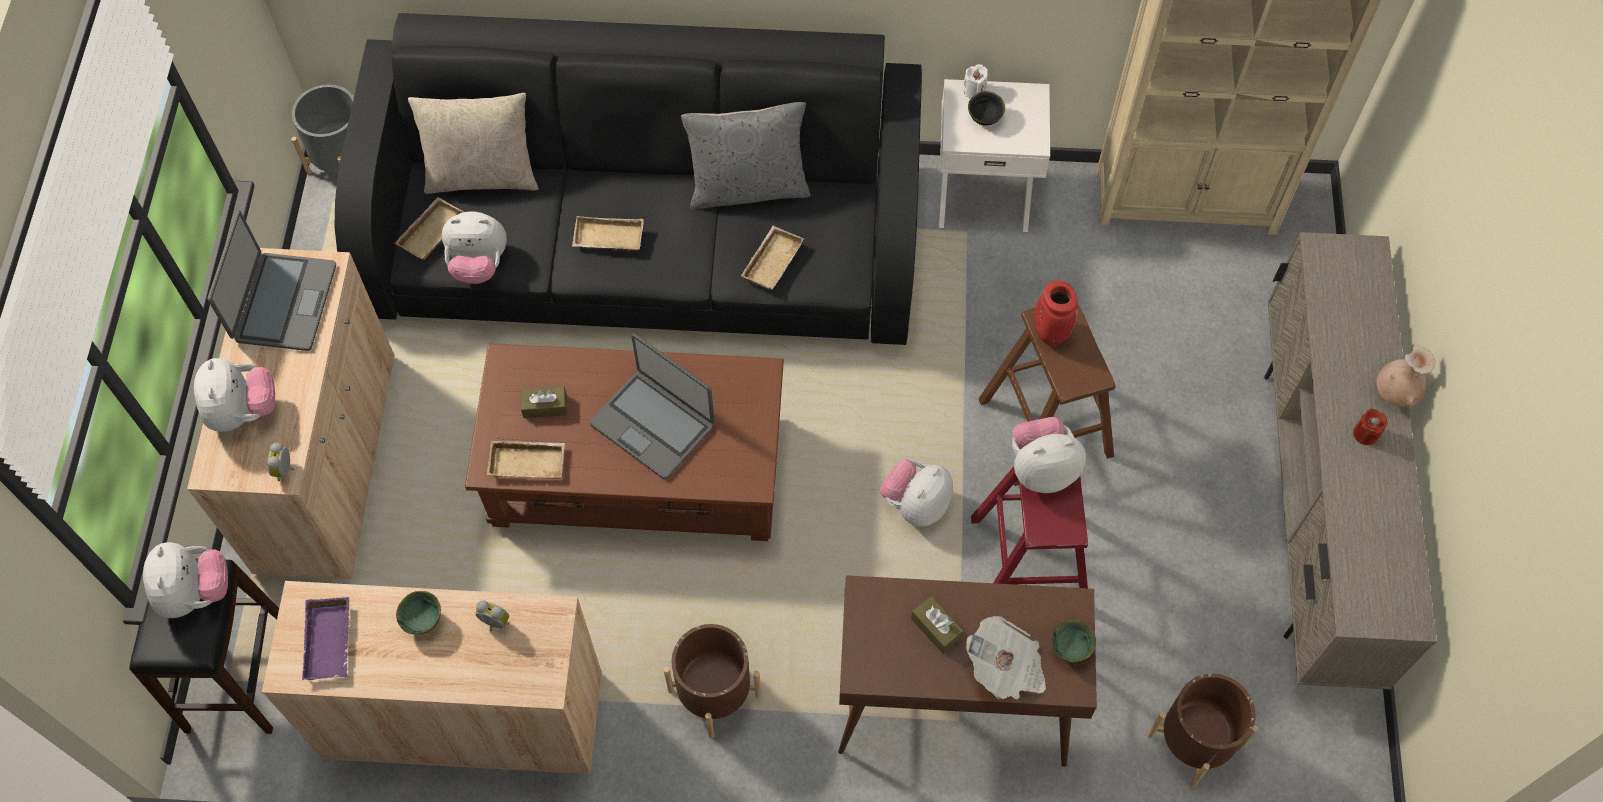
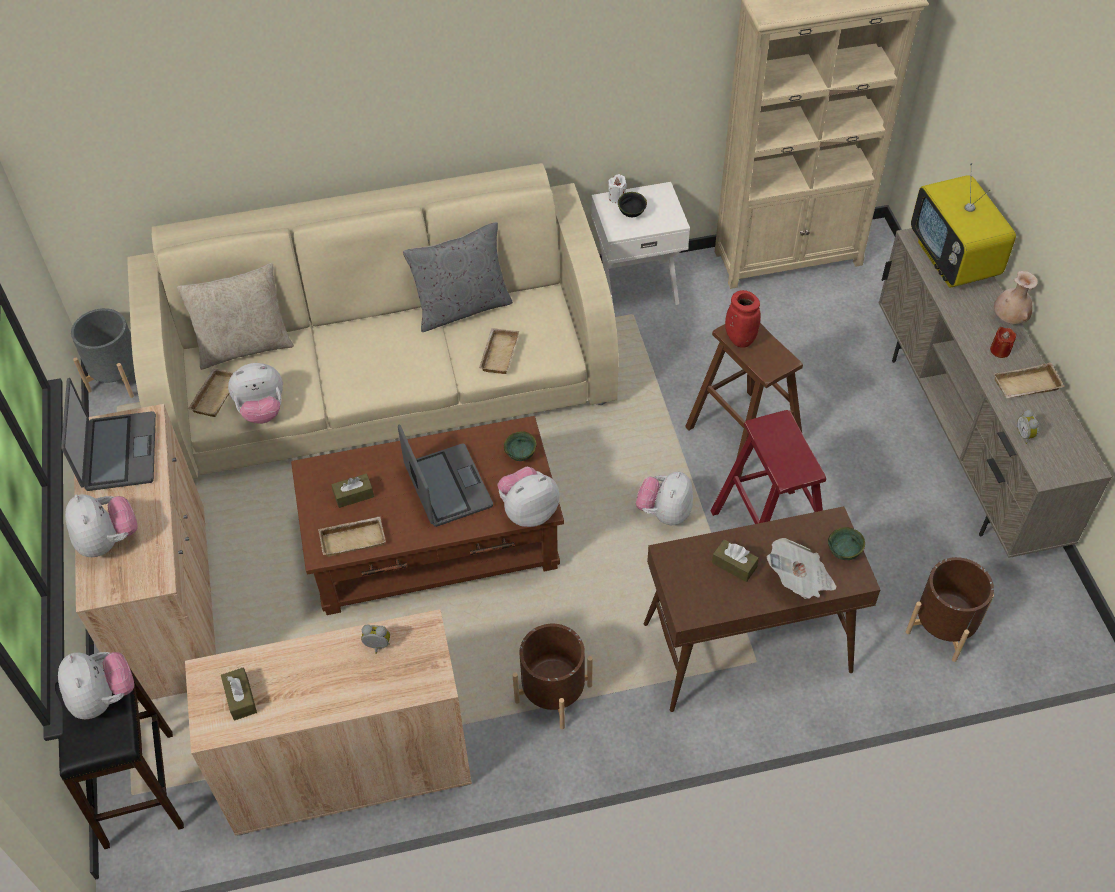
camera: 15 degrees left, 10 degrees down
alarm clock [267,443,295,481] -> alarm clock moved to [1017,410,1039,444]
purple tray [302,597,349,680] -> brown tissue box [221,667,257,721]
black sofa [335,13,922,345] -> beige sofa [127,163,619,479]
green bowl [396,591,441,634] -> green bowl moved to [504,431,537,461]
beige tray [572,216,644,251] -> beige tray moved to [994,362,1065,398]
laptop [590,333,715,479] -> laptop turned 135 degrees counterclockwise [398,424,493,527]
plush toy [1012,417,1086,493] -> plush toy moved to [498,467,560,527]
none -> television [911,163,1016,288]

